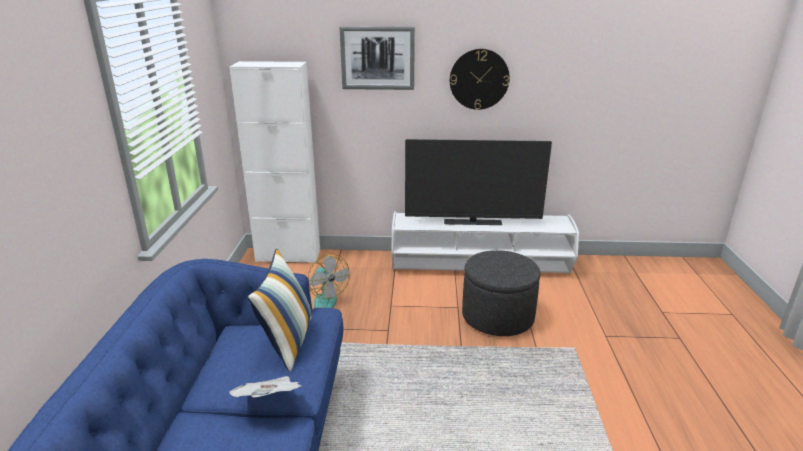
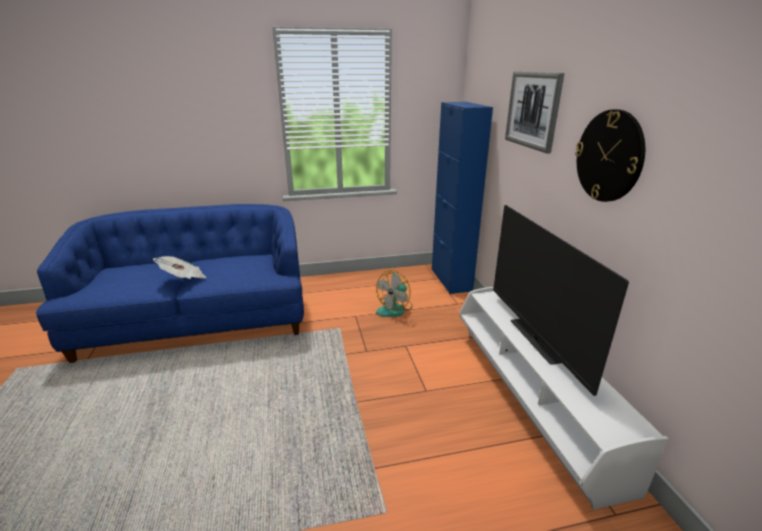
camera: 75 degrees right, 0 degrees up
white cabinet [230,61,320,263] -> blue cabinet [432,102,493,294]
pillow [248,249,312,372] -> none
grey ottoman [462,250,540,336] -> none

